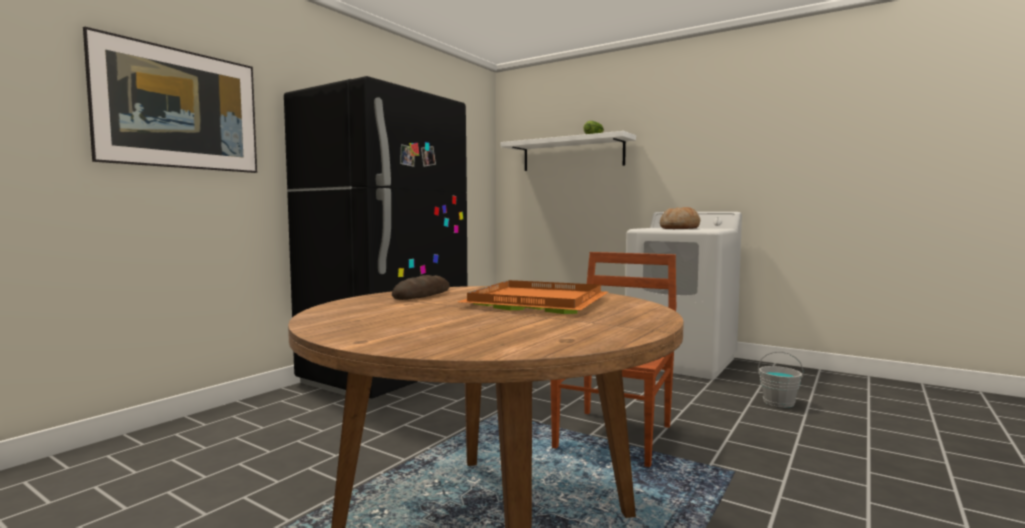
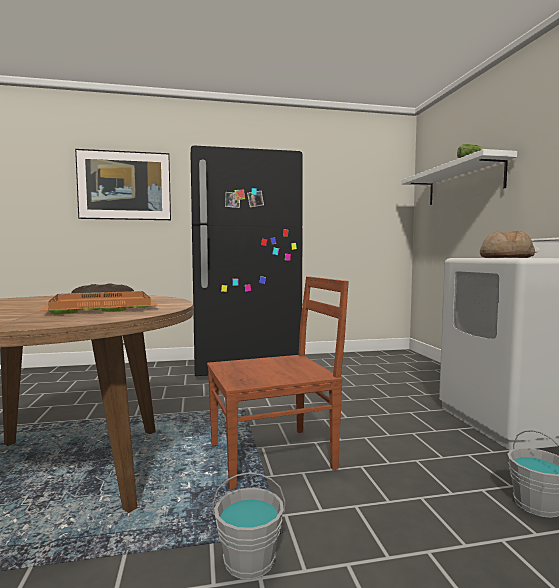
camera: 45 degrees right, 0 degrees up
none -> grey bucket [212,472,285,580]

